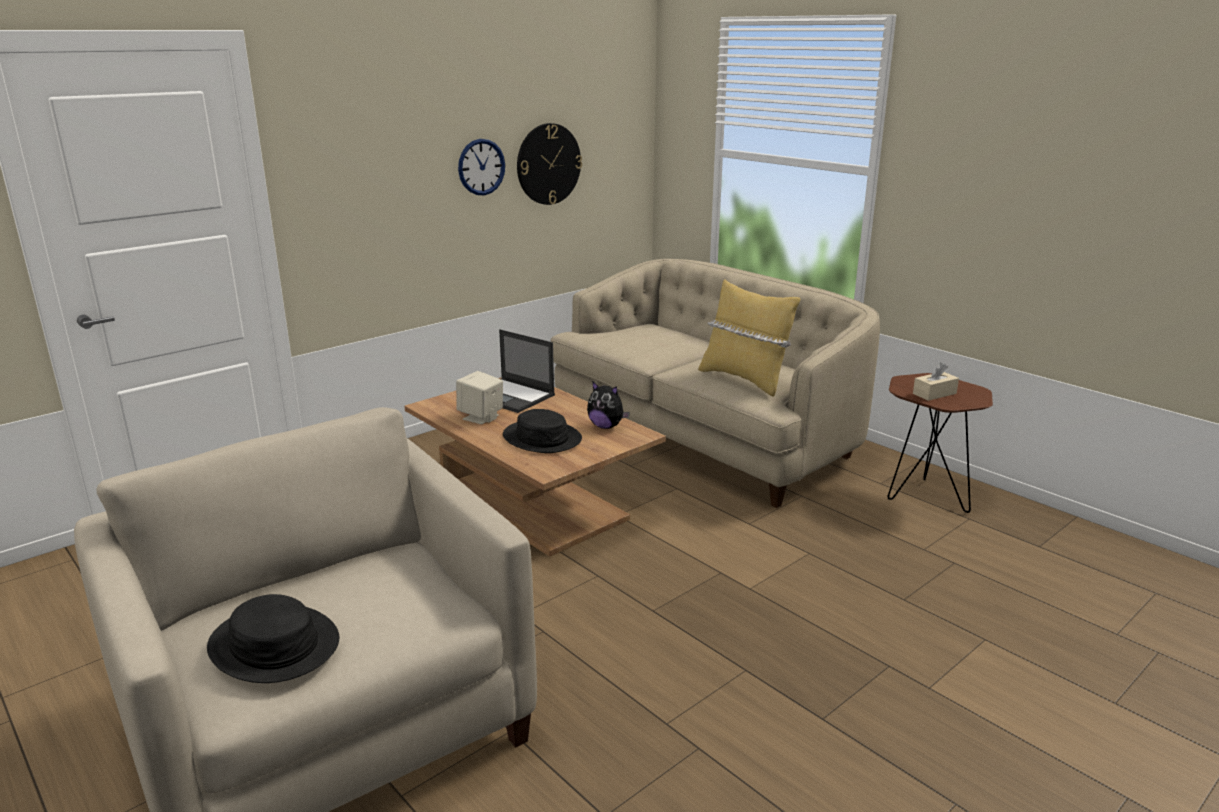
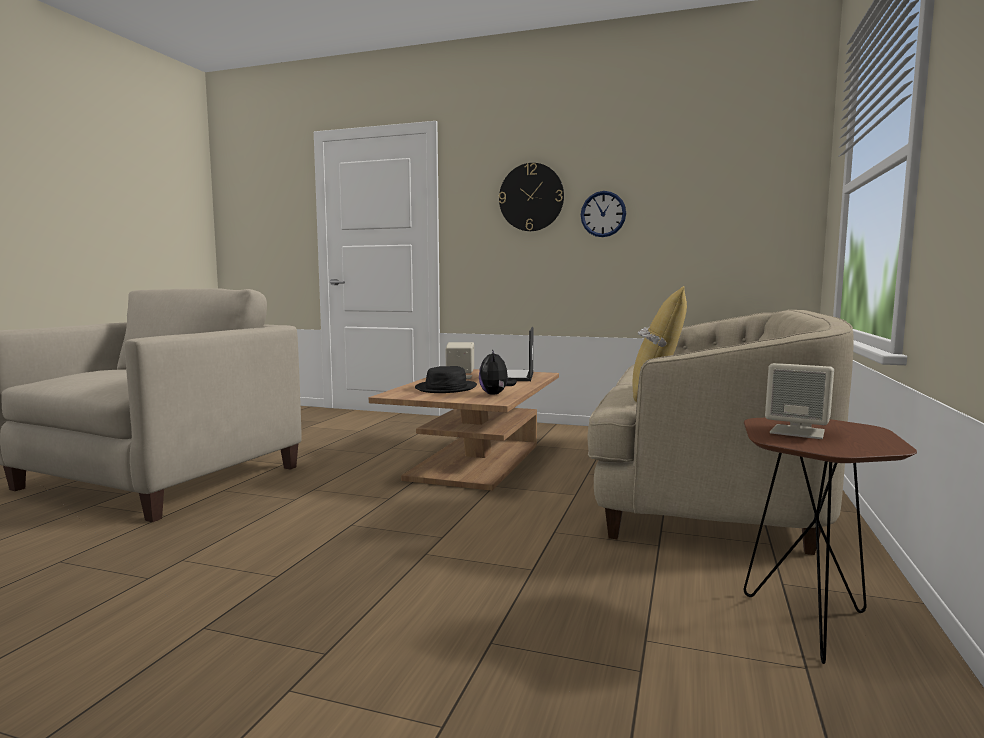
camera: 60 degrees right, 15 degrees down
black hat [207,594,340,683] -> none
wall clock [517,123,582,205] -> wall clock moved to [499,163,564,231]
beige tissue box [913,363,959,401] -> beige speaker [765,363,834,439]

